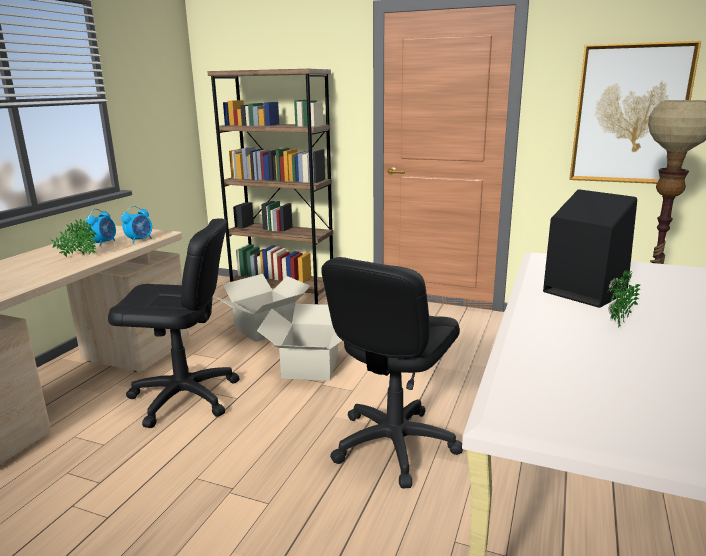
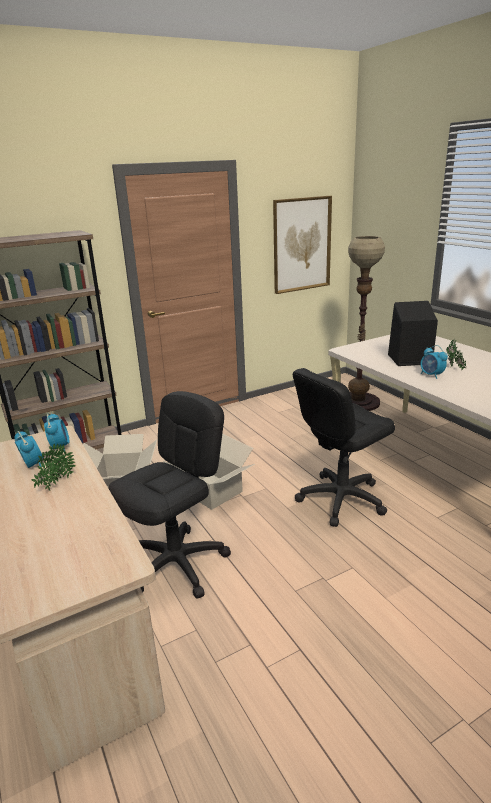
camera: 50 degrees left, 5 degrees up
black office chair [321,257,463,489] -> black office chair turned 75 degrees clockwise [293,368,395,527]
none -> alarm clock [421,345,448,379]

